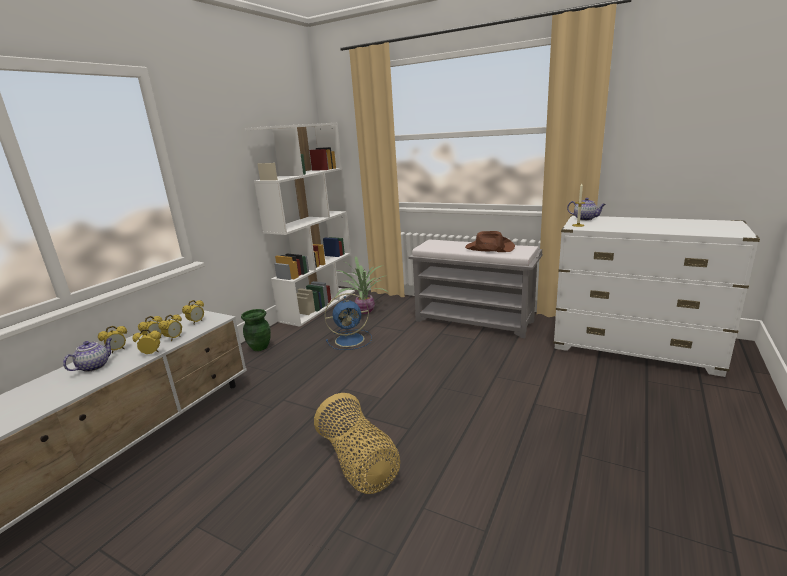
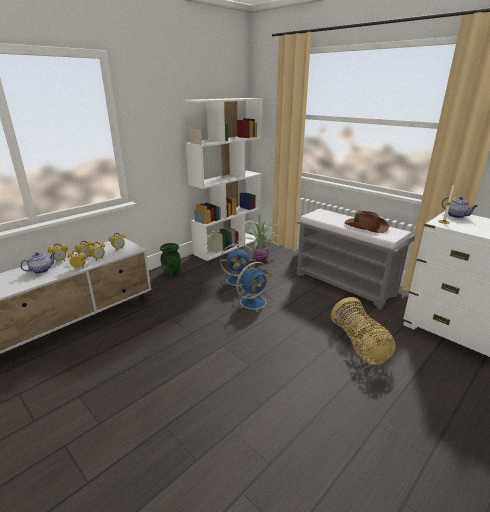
camera: 15 degrees right, 5 degrees up
basket [314,393,400,494] -> basket moved to [331,297,396,365]
none -> blue fan [232,262,273,313]

